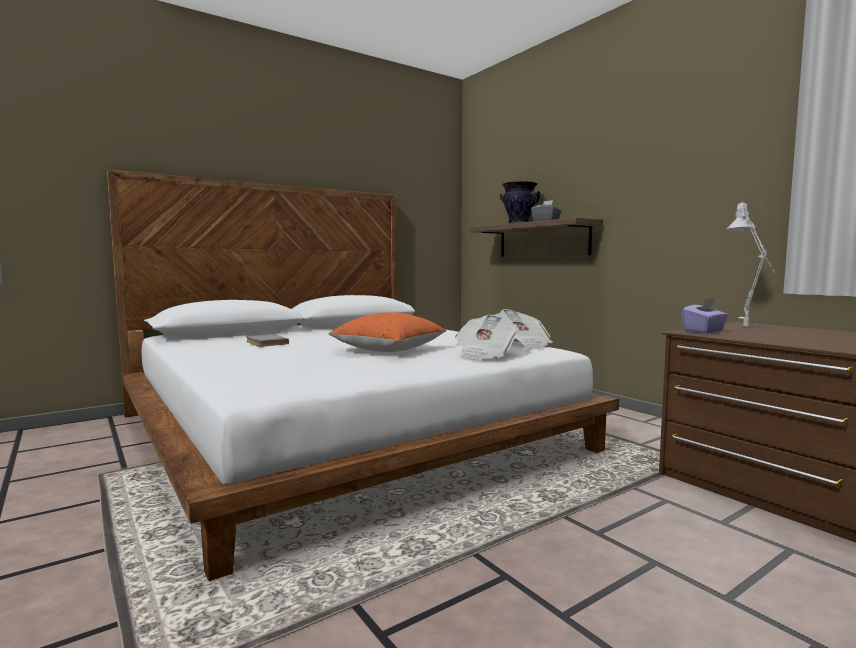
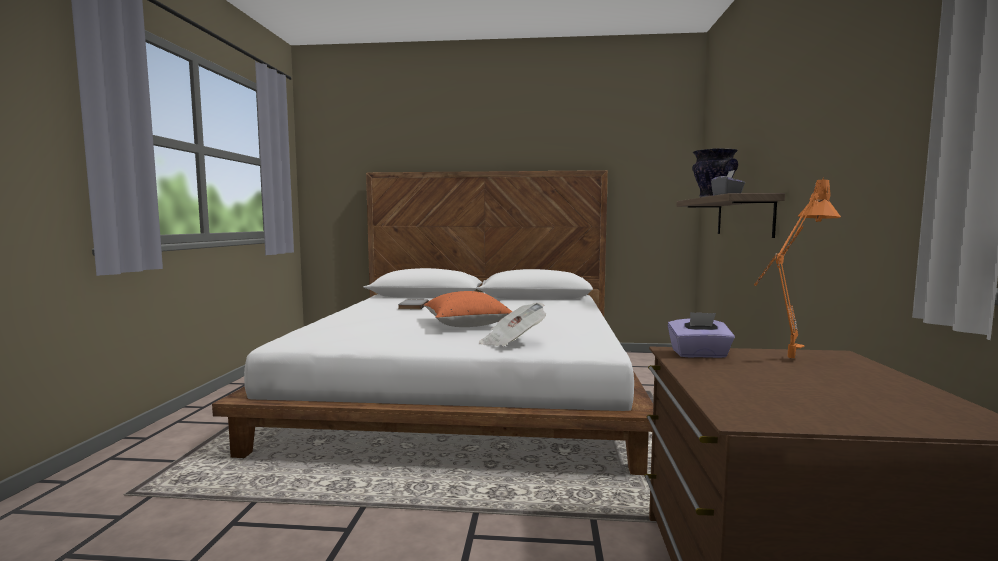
camera: 40 degrees right, 0 degrees up
newspaper [496,309,553,349] -> none
grey table lamp [726,201,775,326] -> orange table lamp [754,177,841,358]

